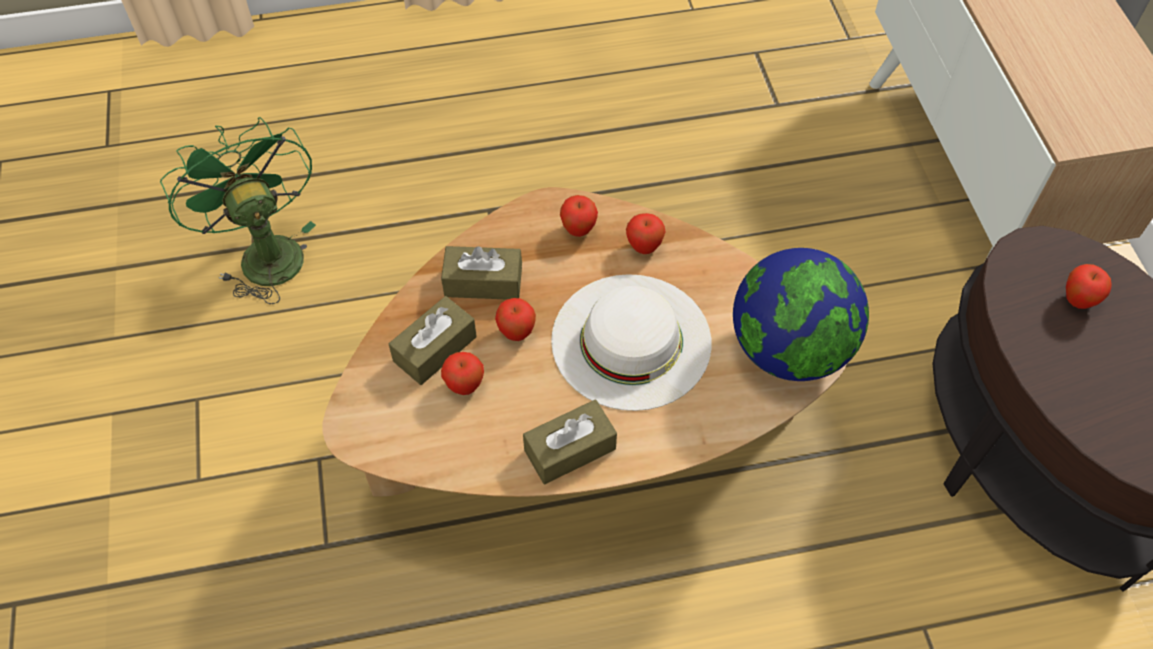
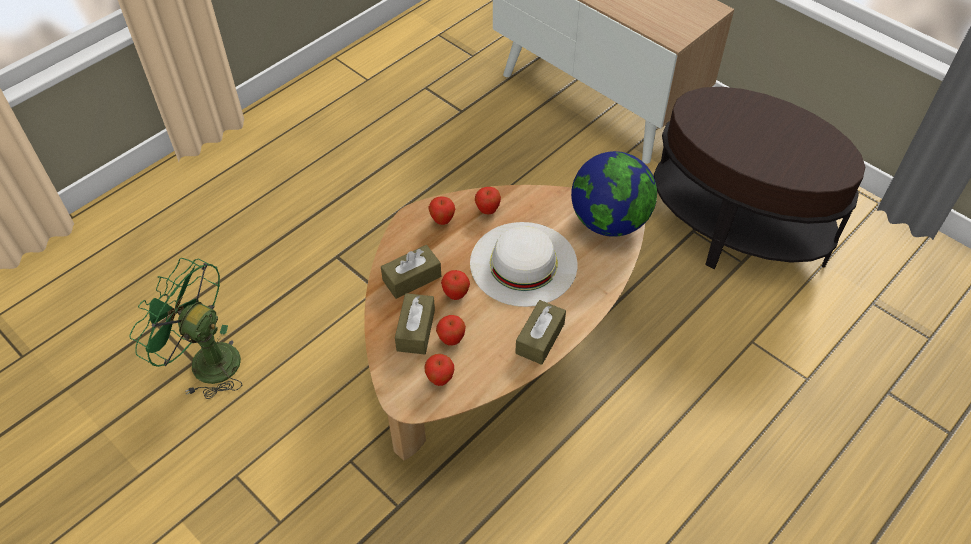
camera: 35 degrees left, 5 degrees down
apple [1066,264,1112,309] -> apple moved to [424,354,454,386]

